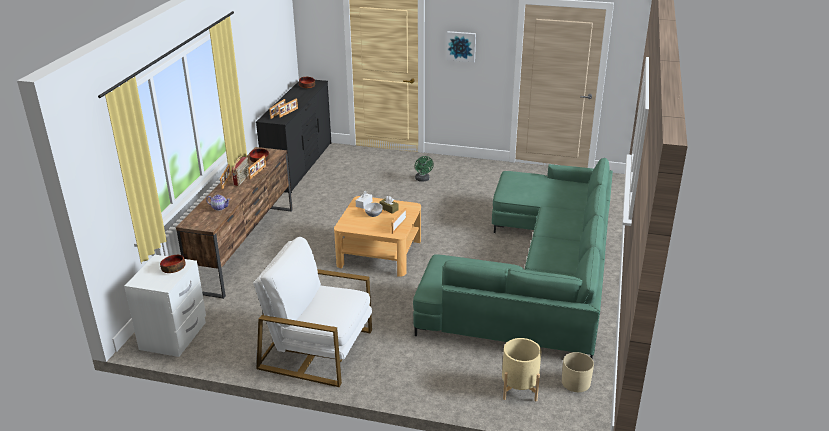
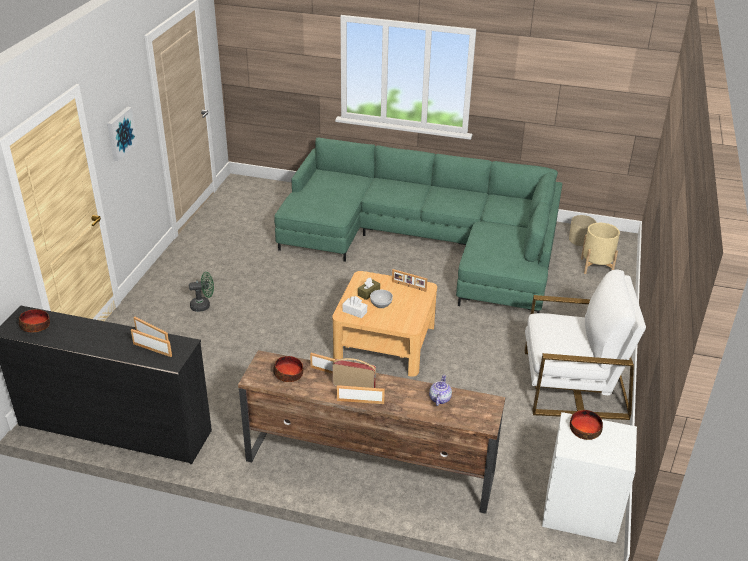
camera: 90 degrees left, 5 degrees up
white armchair [253,237,372,387] -> white armchair turned 105 degrees counterclockwise [525,270,646,420]

